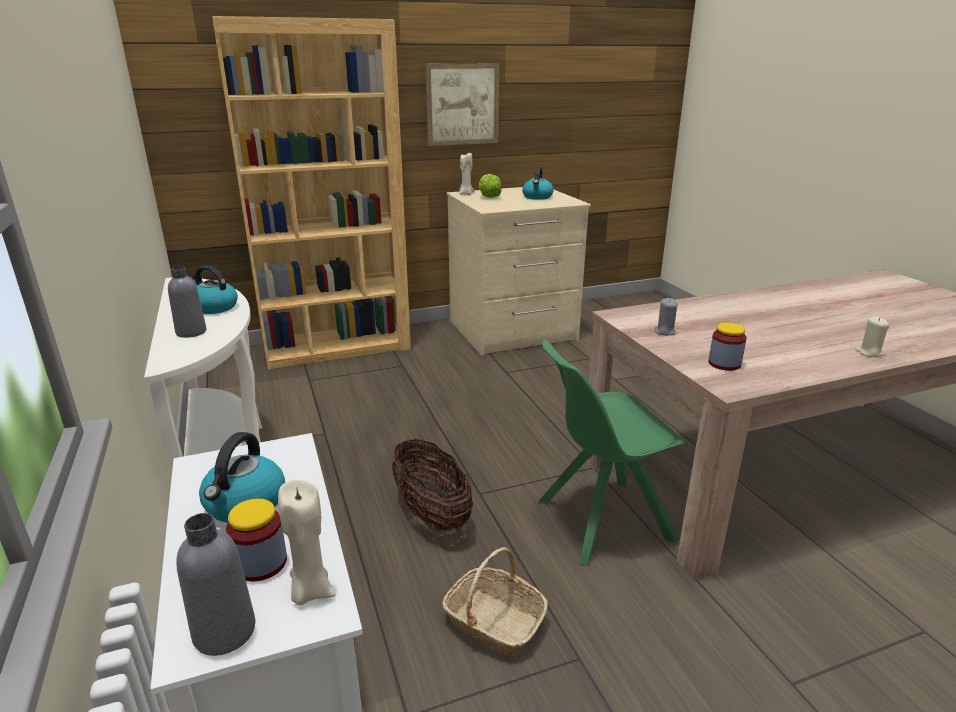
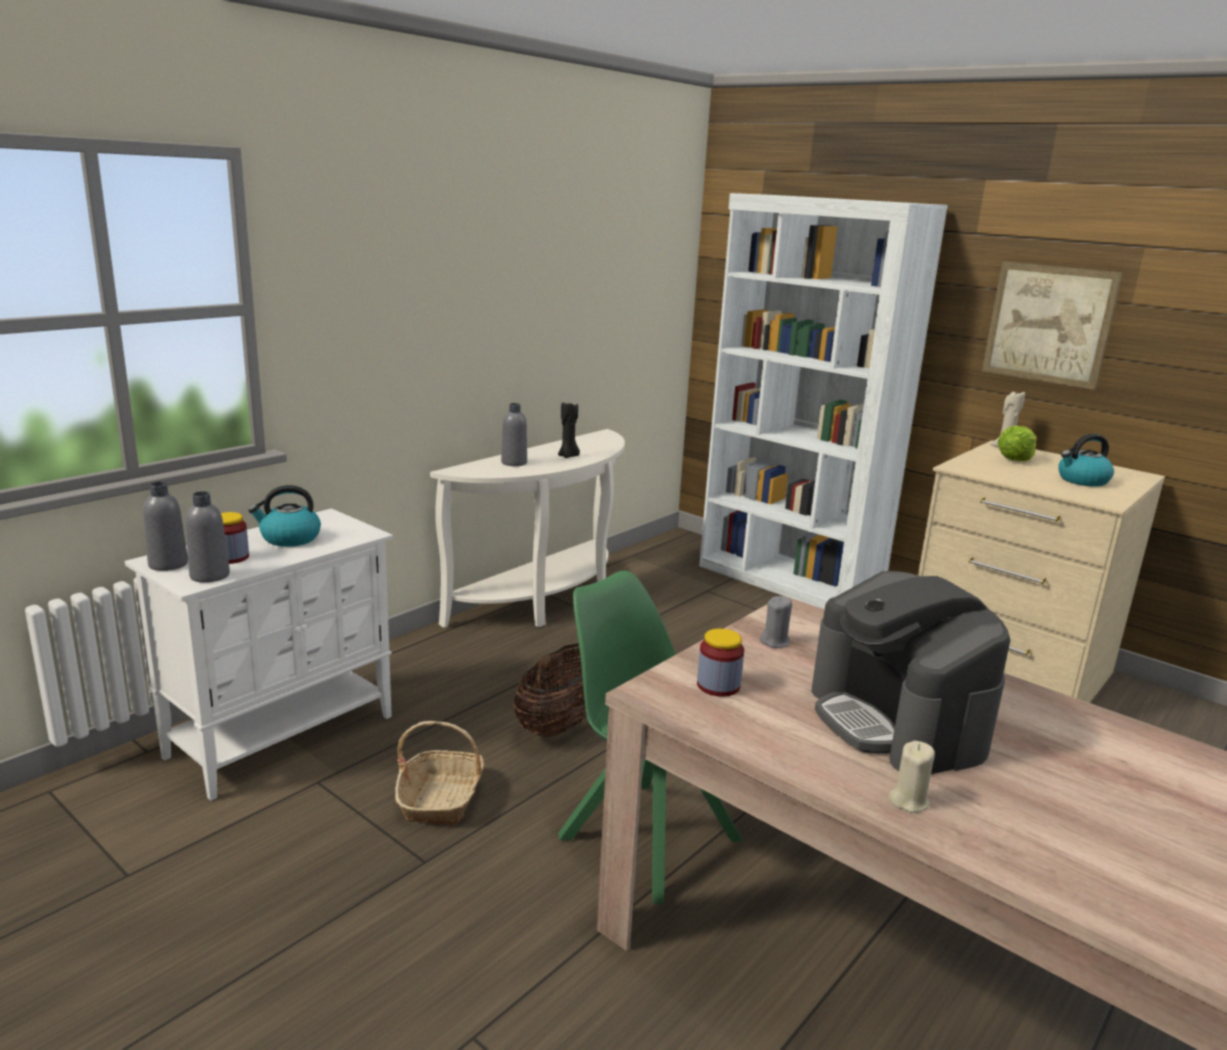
camera: 60 degrees right, 5 degrees down
kettle [191,265,238,314] -> black candle [558,403,580,458]
brown bookcase [213,16,411,369] -> white bookcase [699,193,948,610]
beige candle [278,480,336,605] -> grey bottle [185,491,230,583]
none -> coffee machine [812,571,1010,774]

